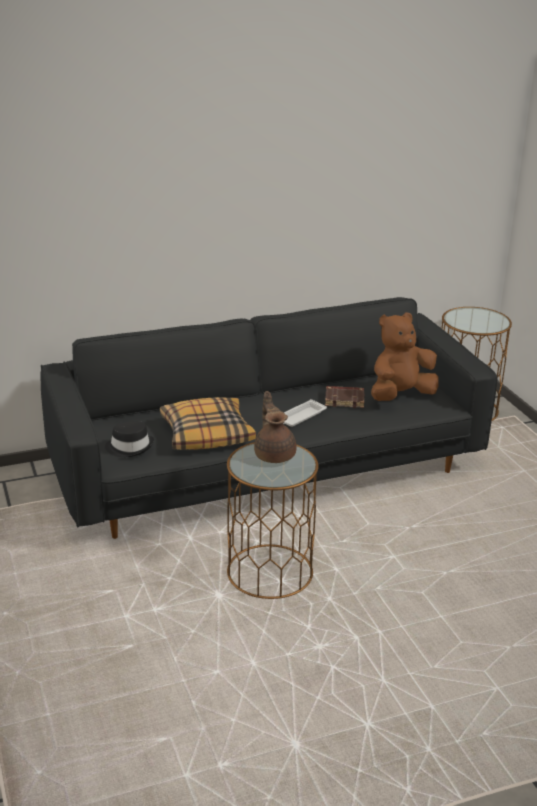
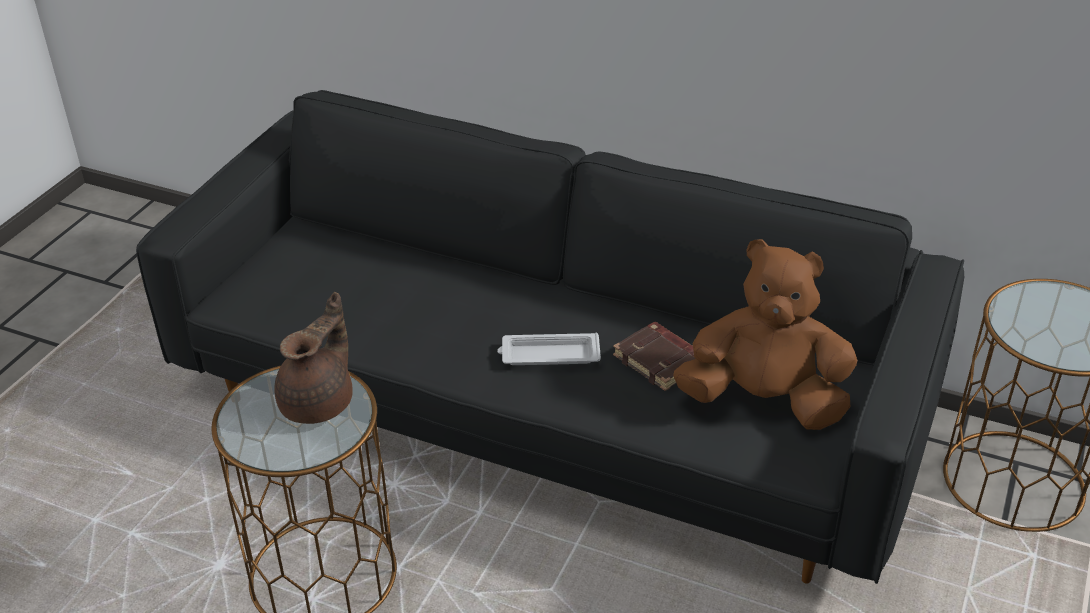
camera: 45 degrees right, 10 degrees up
black hat [105,422,154,457] -> none
pillow [160,397,256,450] -> none

